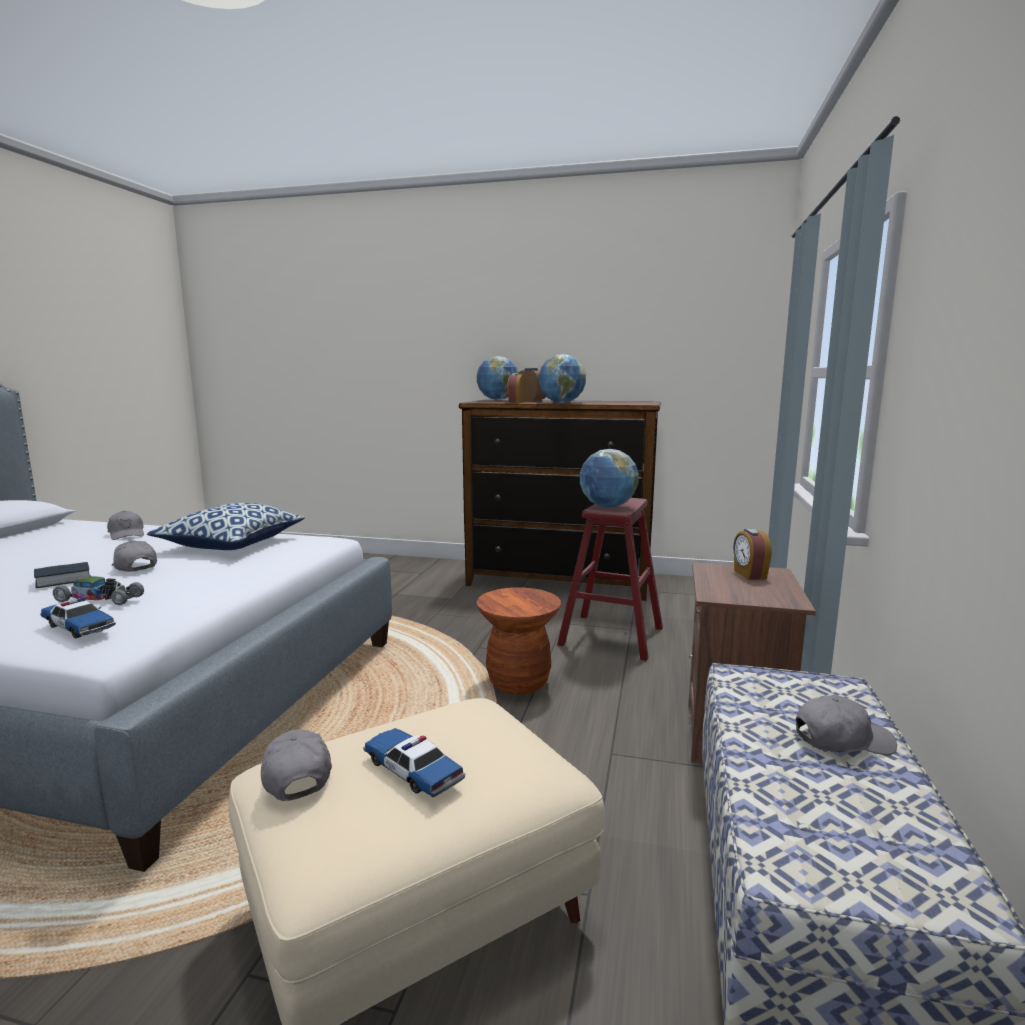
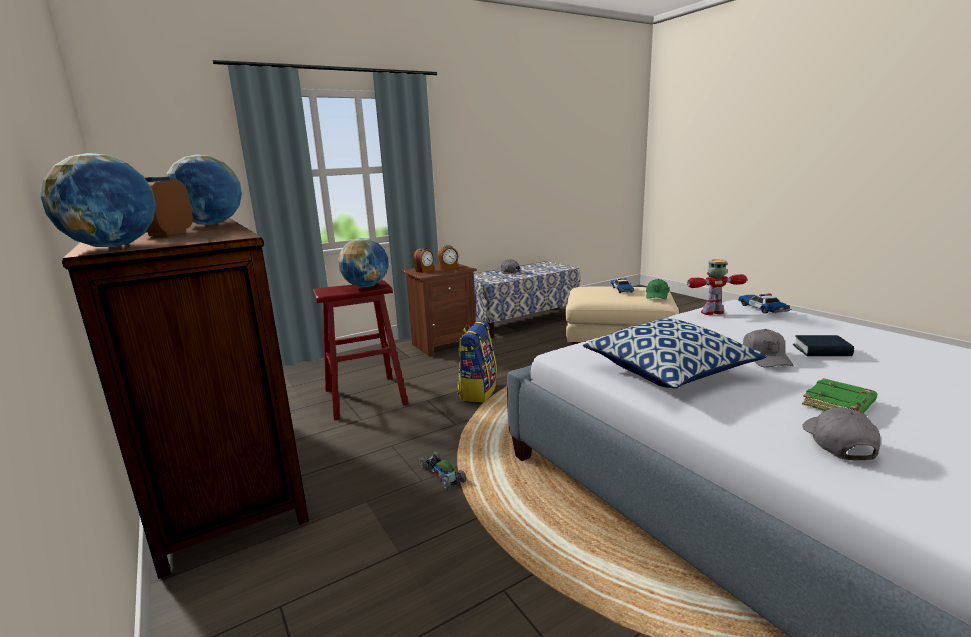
camera: 135 degrees left, 5 degrees up
toy car [53,576,144,605] -> toy car moved to [419,452,467,490]
grey cap [261,730,332,801] -> green cap [646,279,669,299]
brown stool [476,587,561,694] -> backpack [457,320,497,402]
alarm clock [507,373,526,403] -> alarm clock moved to [437,245,458,270]
none -> toy robot [687,259,747,315]
none -> green book [802,378,877,414]

